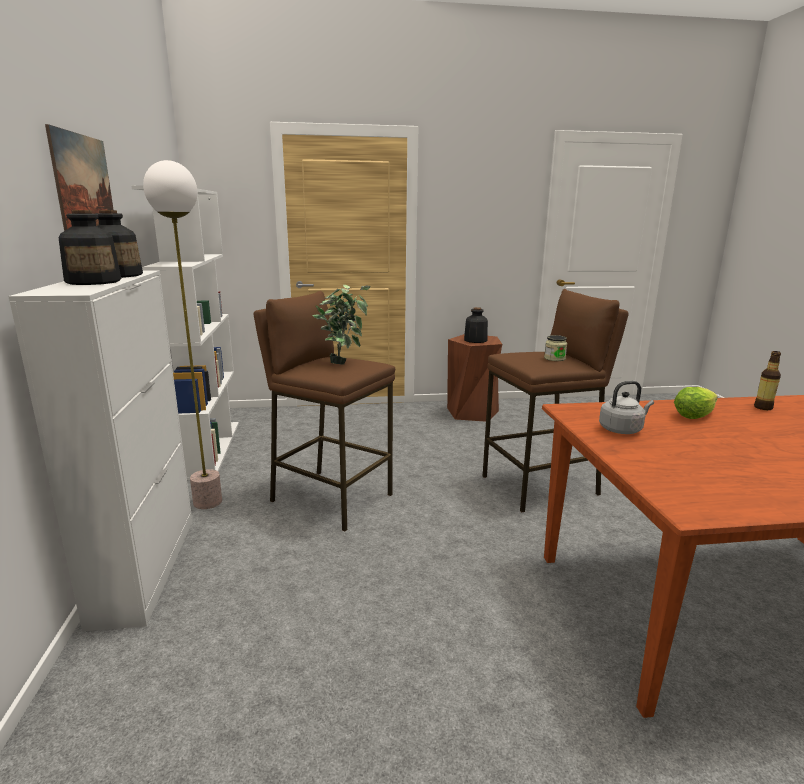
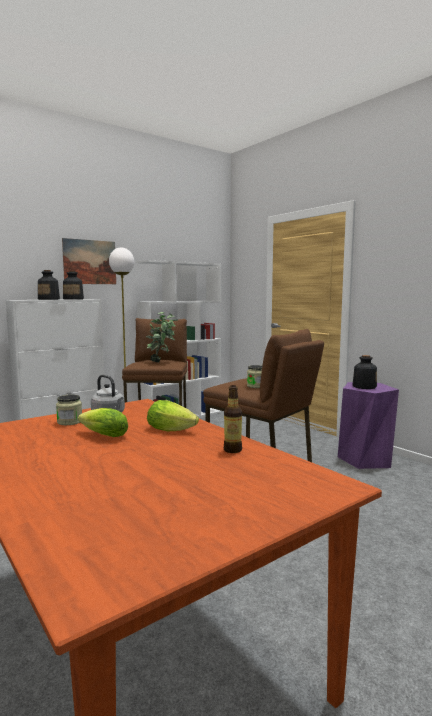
camera: 60 degrees right, 10 degrees down
brown stool [447,334,502,422] -> purple stool [338,382,399,469]
none -> jar [56,395,82,425]
none -> lettuce [78,408,128,437]

